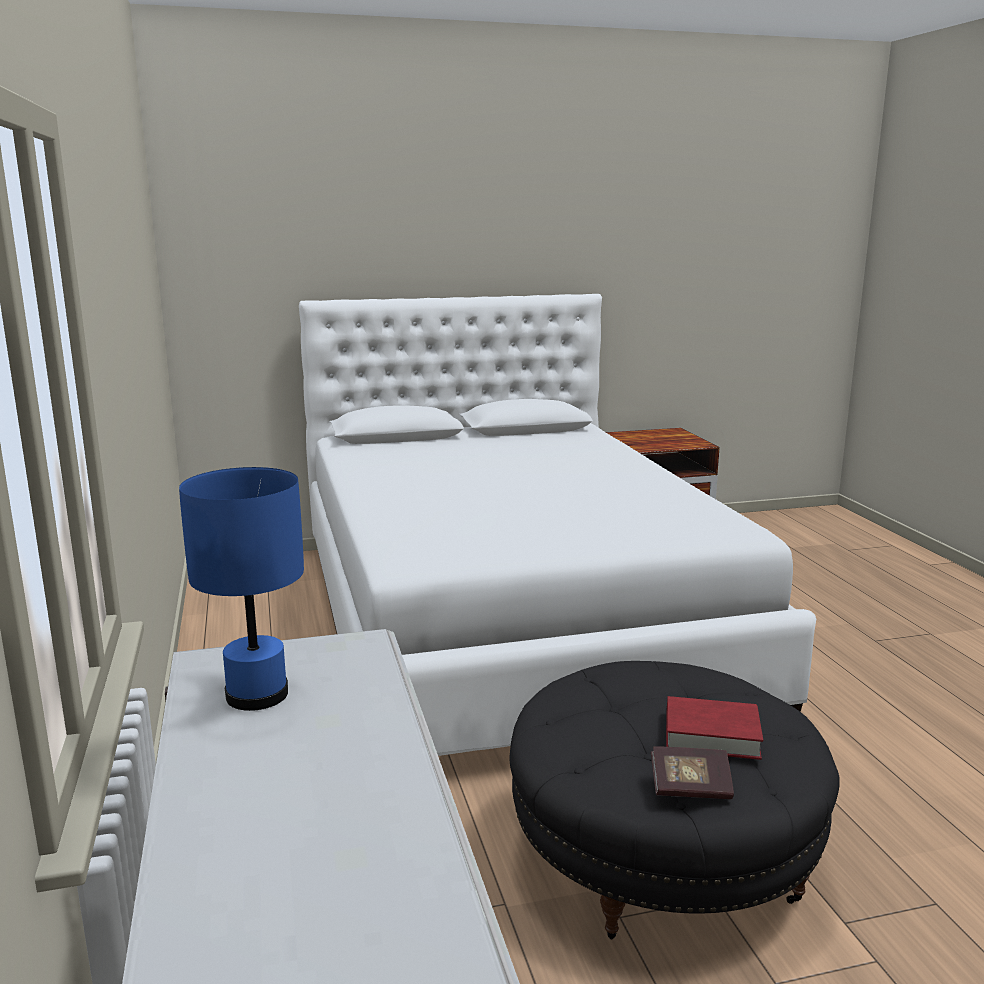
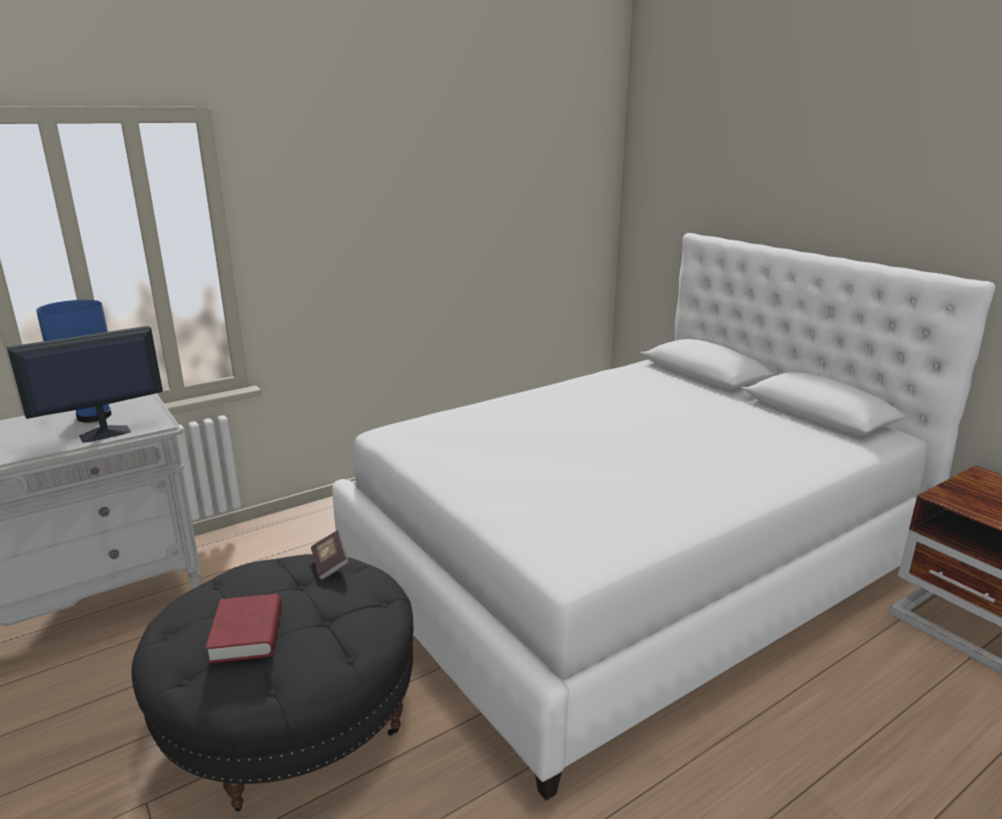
camera: 70 degrees right, 5 degrees up
book [651,746,734,799] -> book moved to [311,530,349,581]
none -> monitor [7,326,163,443]

